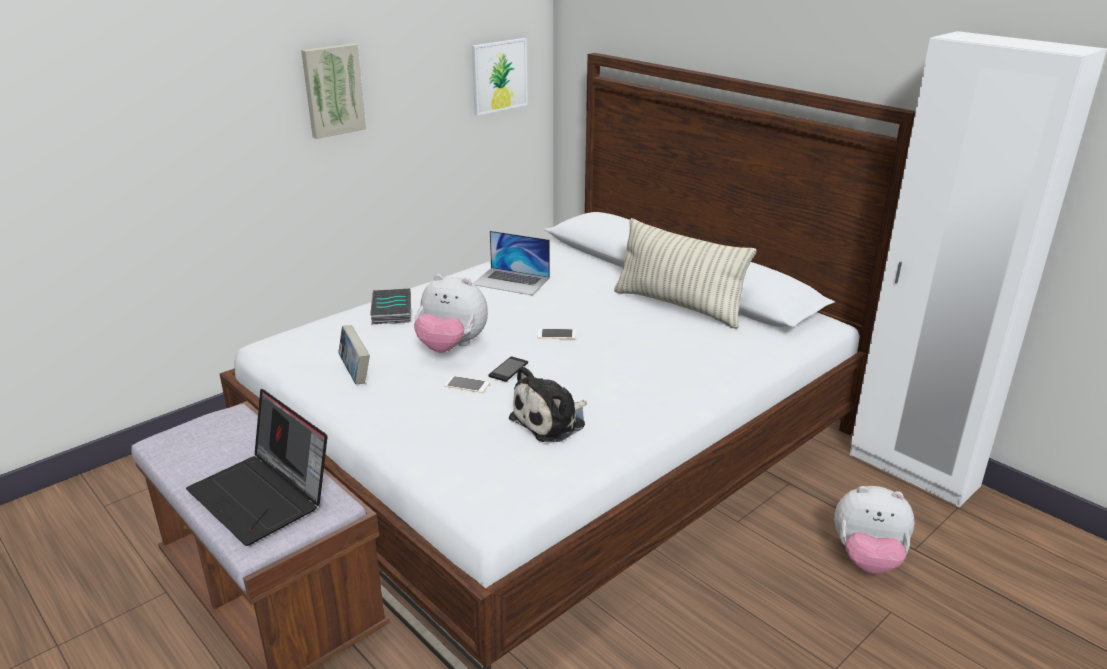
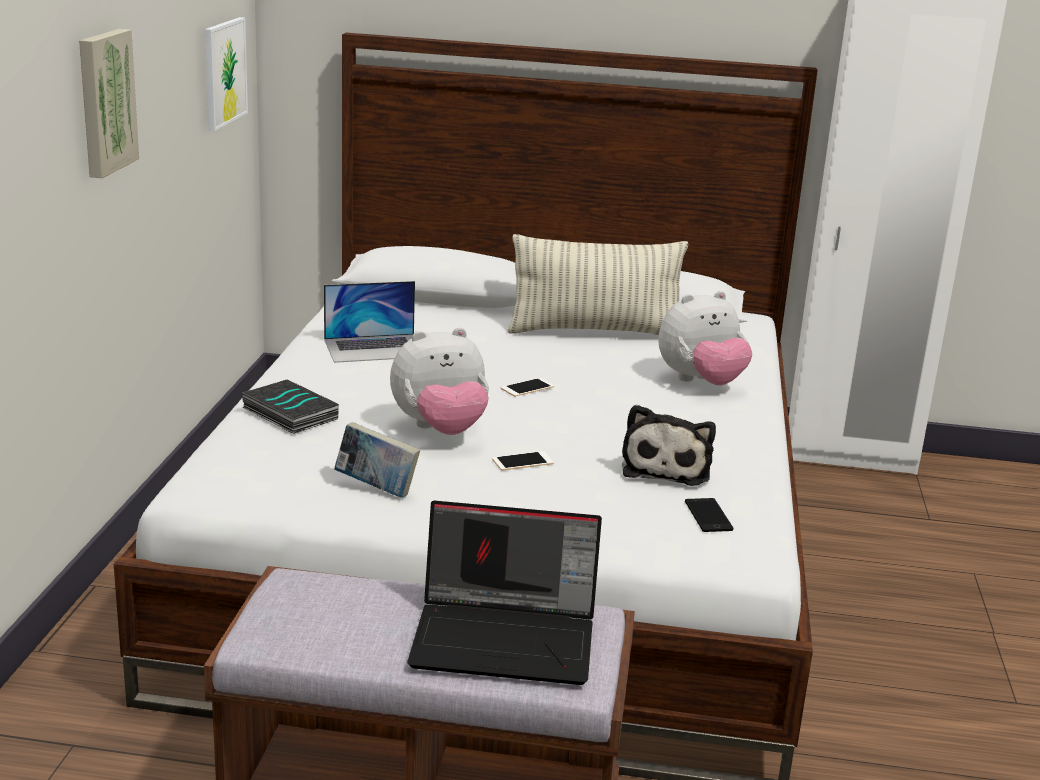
camera: 40 degrees left, 5 degrees down
phone [489,357,528,382] -> phone moved to [685,498,733,532]
plush toy [834,486,915,574] -> plush toy moved to [658,291,752,385]

